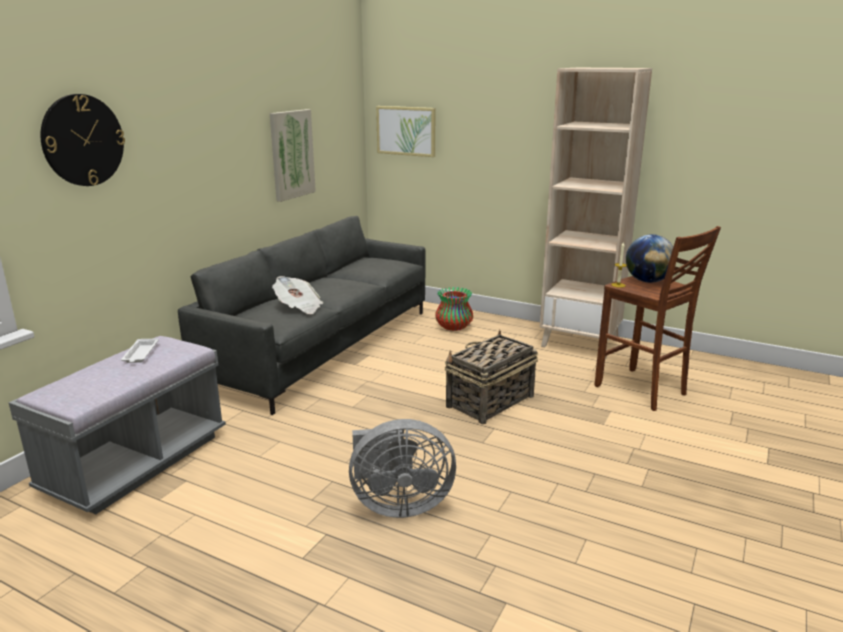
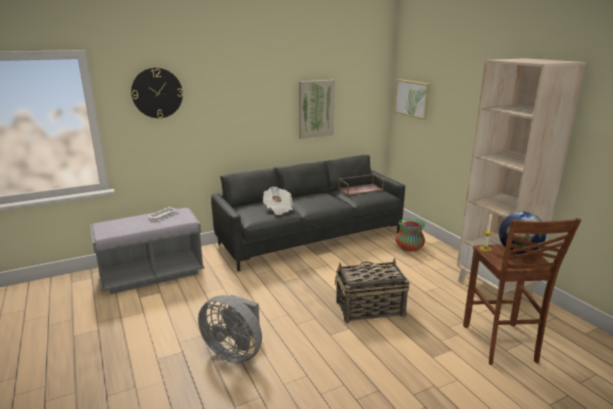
camera: 35 degrees right, 0 degrees up
none -> brown tray [338,174,384,196]

